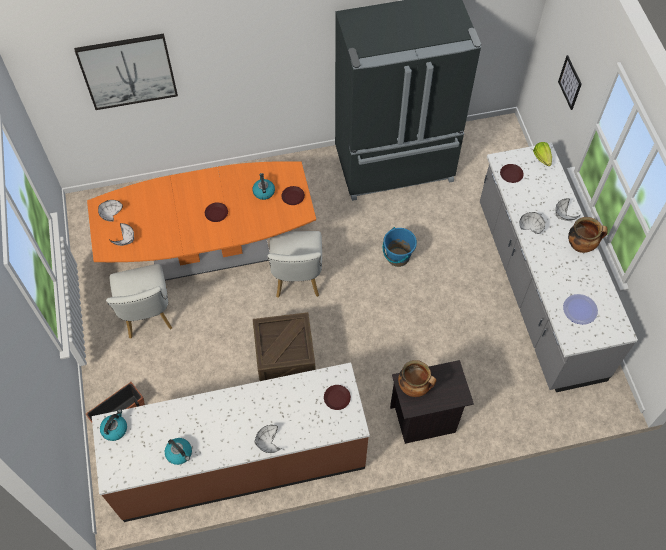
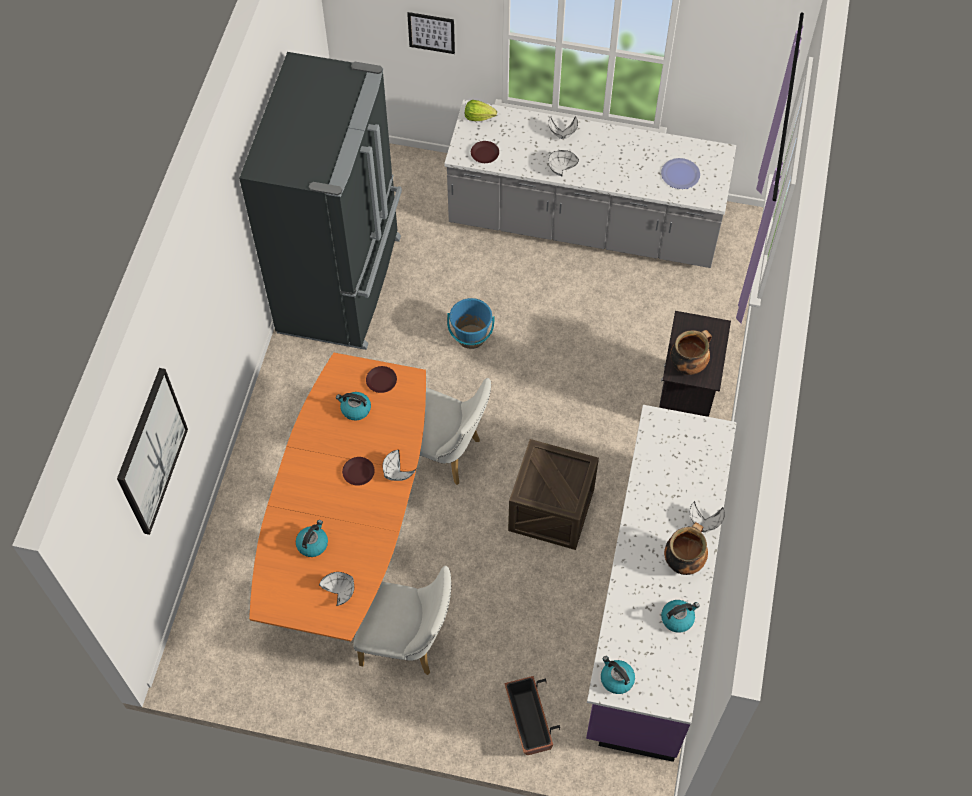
camera: 65 degrees left, 0 degrees up
brown counter [92,362,370,522] -> purple counter [586,405,737,762]
white bowl [98,200,123,222] -> white bowl moved to [382,450,416,481]
brown plate [324,385,351,410] -> none
cooking pot [568,217,607,253] -> cooking pot moved to [664,522,708,575]
none -> kettle [296,520,328,557]

